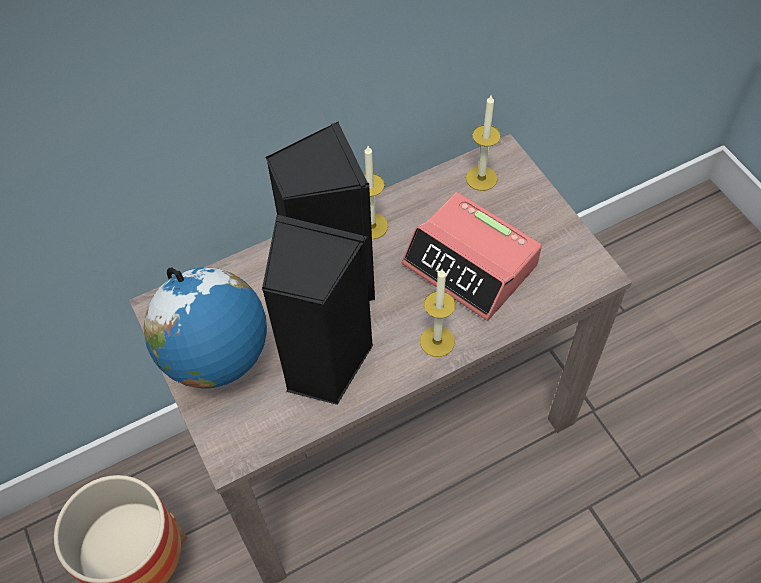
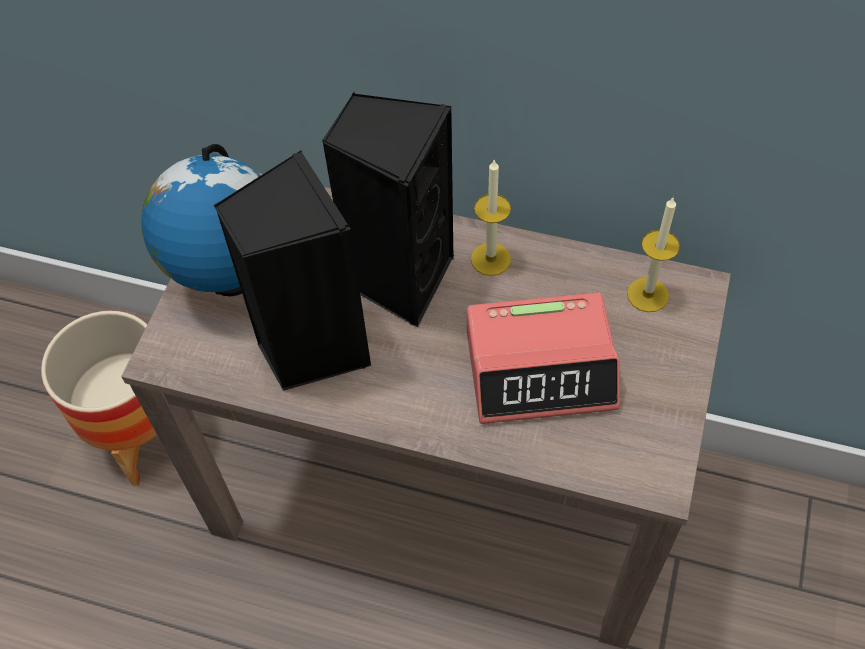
camera: 45 degrees right, 0 degrees up
alarm clock [402,192,542,321] -> alarm clock turned 90 degrees counterclockwise [467,292,620,424]
candle [420,269,456,357] -> none

